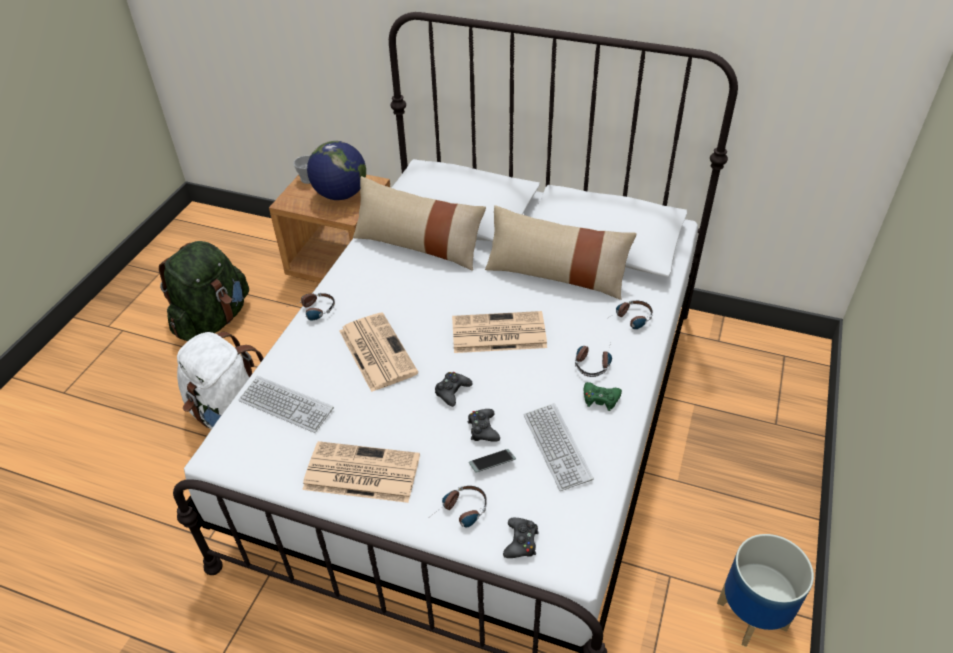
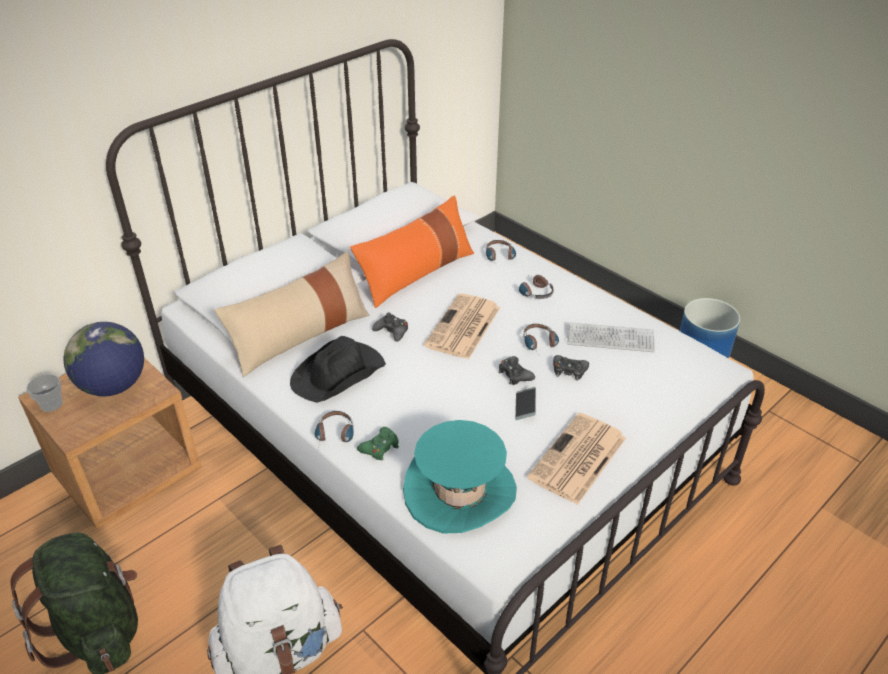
camera: 65 degrees left, 5 degrees down
keyboard [238,376,334,433] -> turquoise hat [403,420,517,533]
newspaper [339,312,418,392] -> none
headphones [431,486,487,527] -> headphones moved to [523,324,559,355]
phone [469,449,516,473] -> phone moved to [515,387,536,420]
beige pillow [485,205,637,300] -> orange pillow [350,195,474,308]
black game controller [503,518,539,558] -> black game controller moved to [372,313,408,342]
green game controller [584,382,622,411] -> green game controller moved to [357,427,399,461]
none -> black hat [290,336,386,403]

